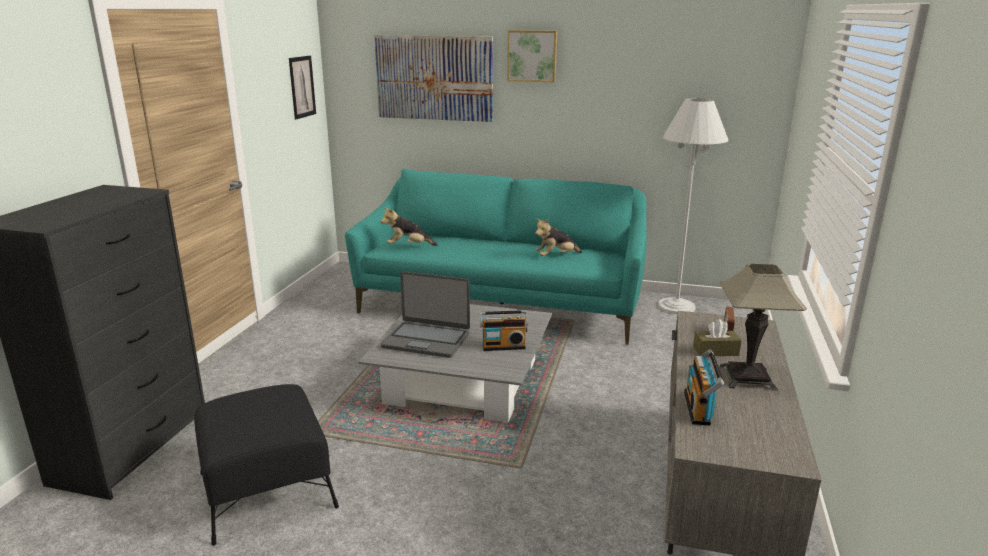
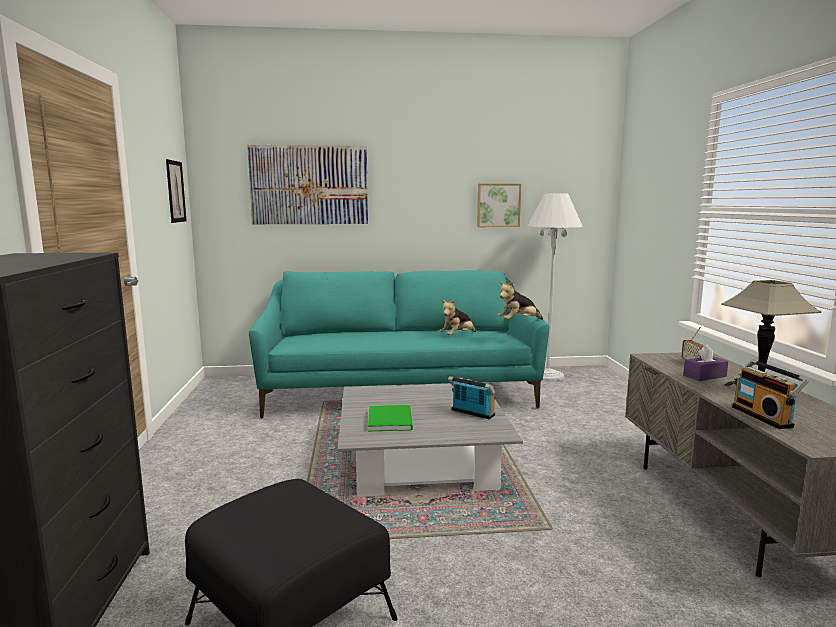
camera: 20 degrees left, 10 degrees down
plush toy [380,207,438,246] -> plush toy moved to [498,281,543,320]
laptop [381,271,470,358] -> green book [368,405,413,431]
radio [480,310,528,351] -> radio turned 120 degrees counterclockwise [448,376,496,419]
picture [507,30,557,82] -> picture moved to [477,184,521,227]
brown tissue box [693,319,742,356] -> purple tissue box [683,345,728,381]

